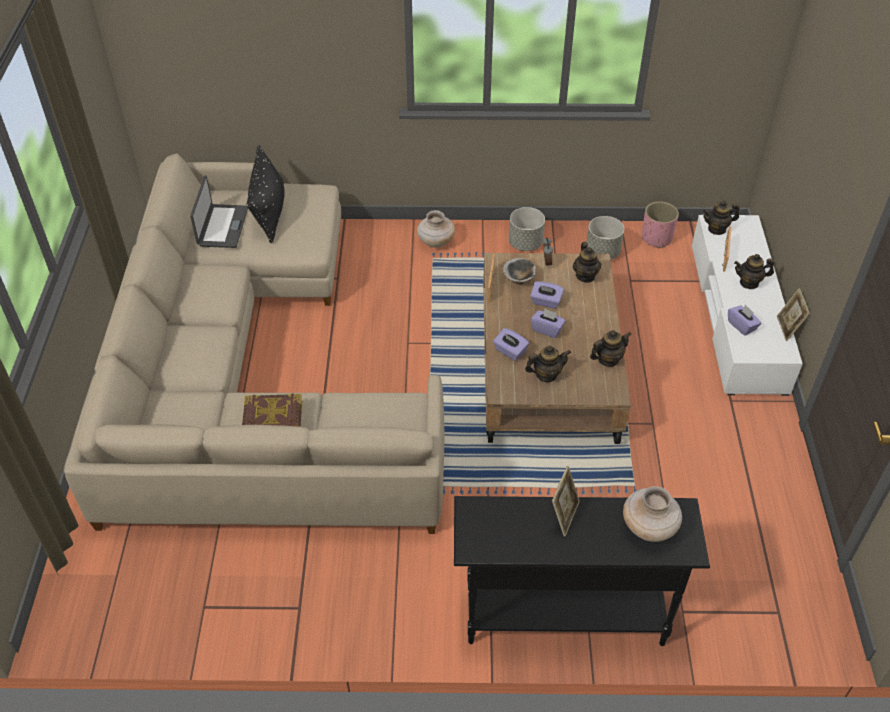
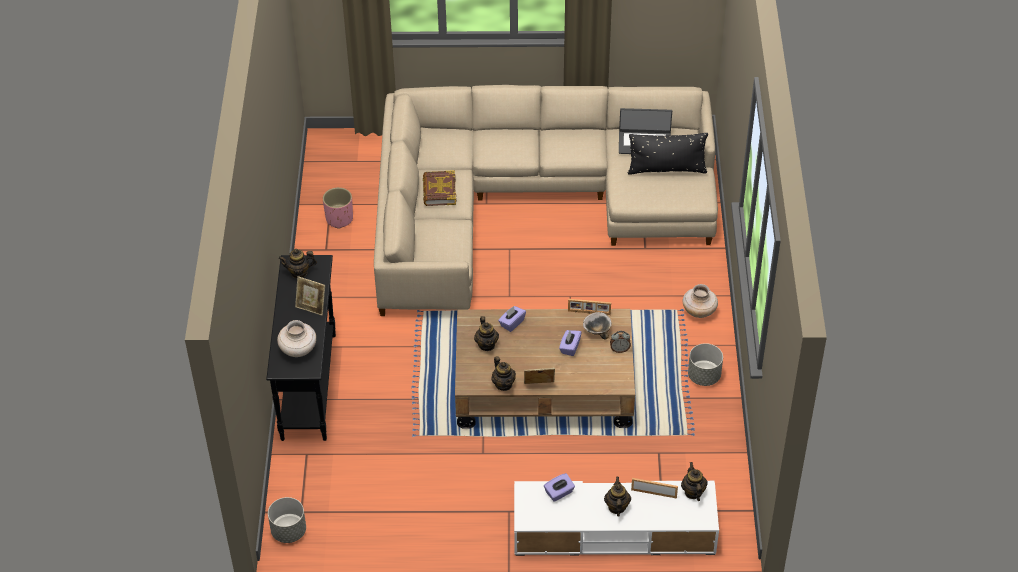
camera: 90 degrees right, 0 degrees up
purple tissue box [531,308,566,338] -> none
teapot [573,242,601,283] -> teapot moved to [279,249,317,279]
grey planter [587,216,624,260] -> grey planter moved to [268,497,306,543]
pink planter [642,201,679,248] -> pink planter moved to [323,187,353,229]
picture frame [777,288,810,341] -> picture frame moved to [524,368,555,384]

